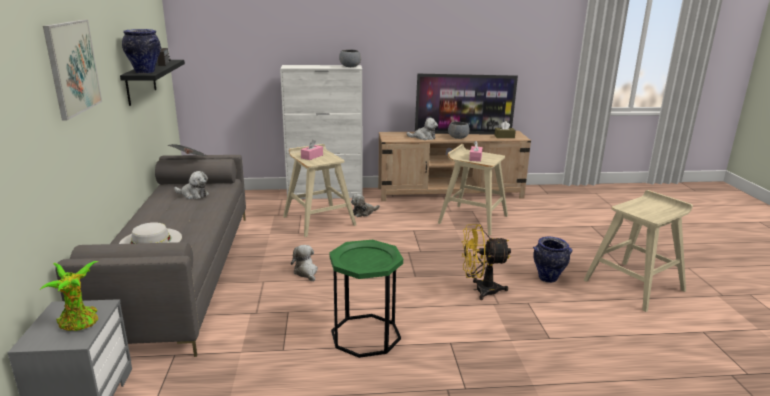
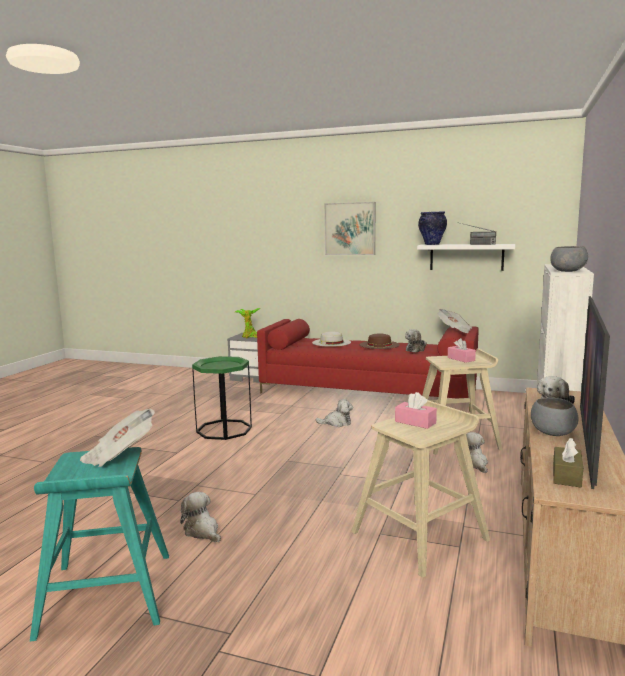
camera: 115 degrees right, 10 degrees down
grey sofa [55,155,246,357] -> red sofa [257,319,479,412]
black shelf [120,60,185,106] -> white shelf [417,244,515,271]
yellow fan [462,224,511,300] -> none
vase [533,237,572,283] -> plush toy [180,492,221,542]
beige stool [583,190,693,312] -> turquoise stool [30,447,169,642]
none -> newspaper [80,409,156,467]
none -> brown hat [360,333,400,349]

